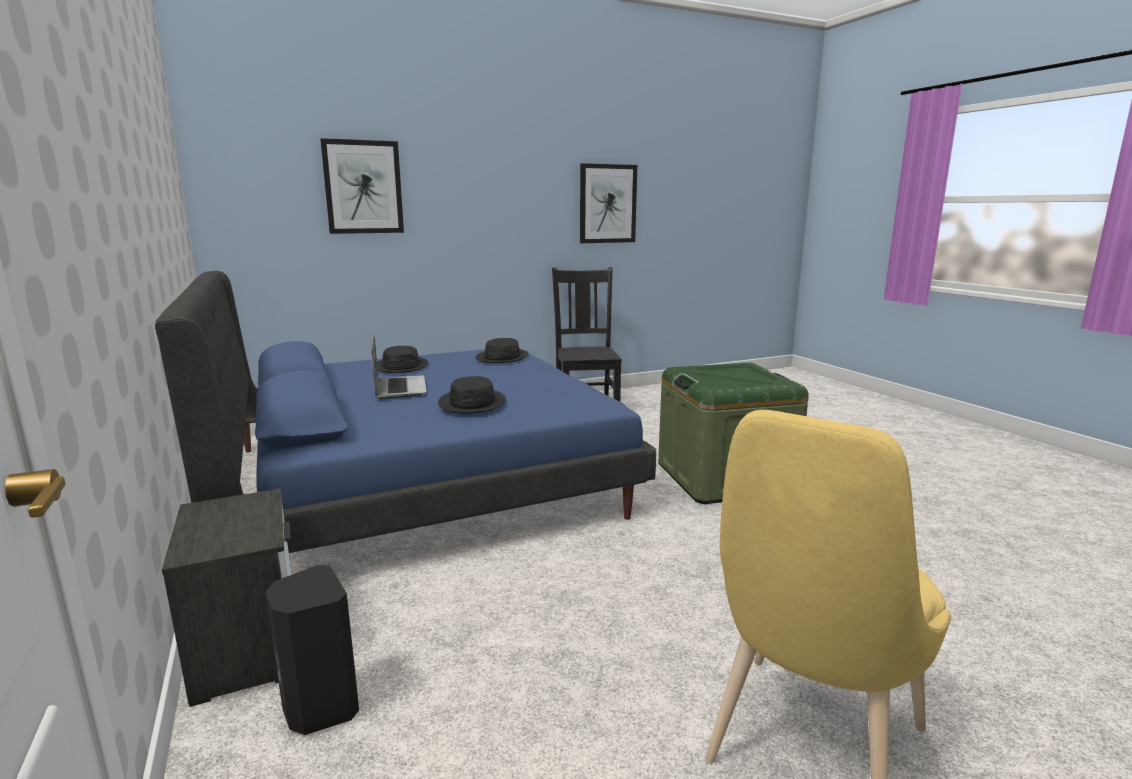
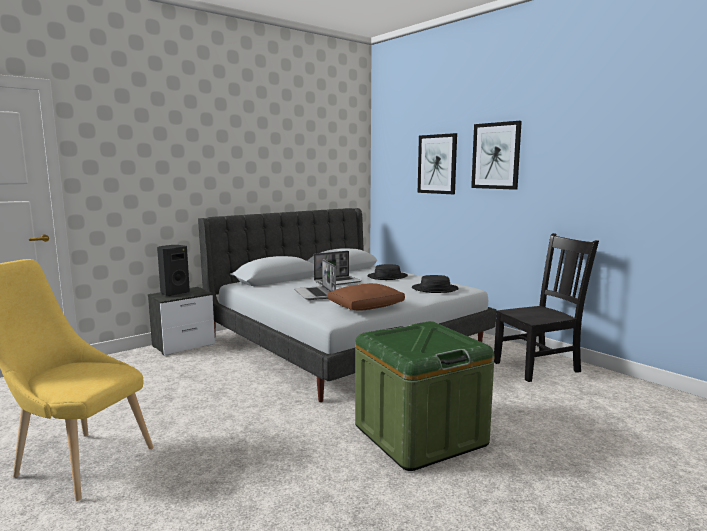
camera: 75 degrees right, 5 degrees down
blue bed [155,271,656,553] -> grey bed [198,208,496,402]
black speaker [265,565,359,735] -> black speaker moved to [157,245,190,296]
black hat [438,376,506,414] -> laptop [294,259,336,300]
picture [580,163,637,243] -> picture moved to [471,121,522,190]
none -> brown pillow [328,283,405,310]

